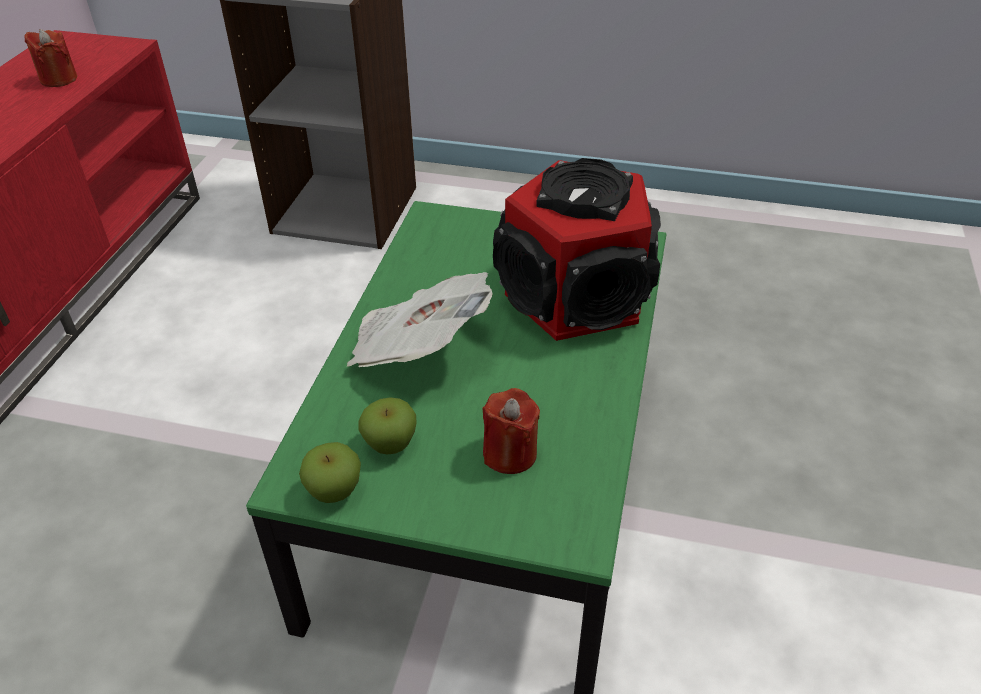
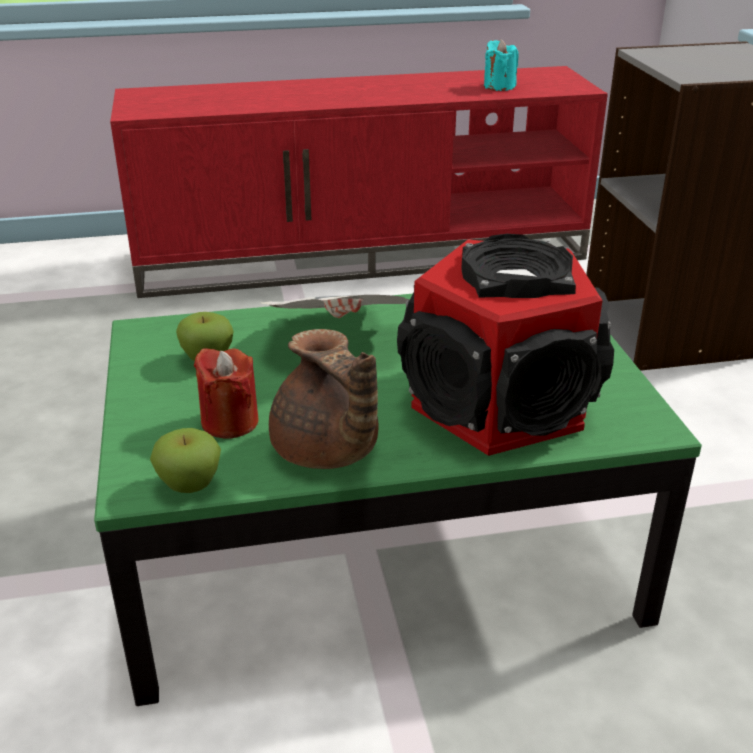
camera: 65 degrees right, 10 degrees down
red candle [24,29,77,87] -> turquoise candle [484,39,519,91]
apple [299,442,361,503] -> apple moved to [150,428,221,493]
none -> brown teapot [269,329,379,469]

